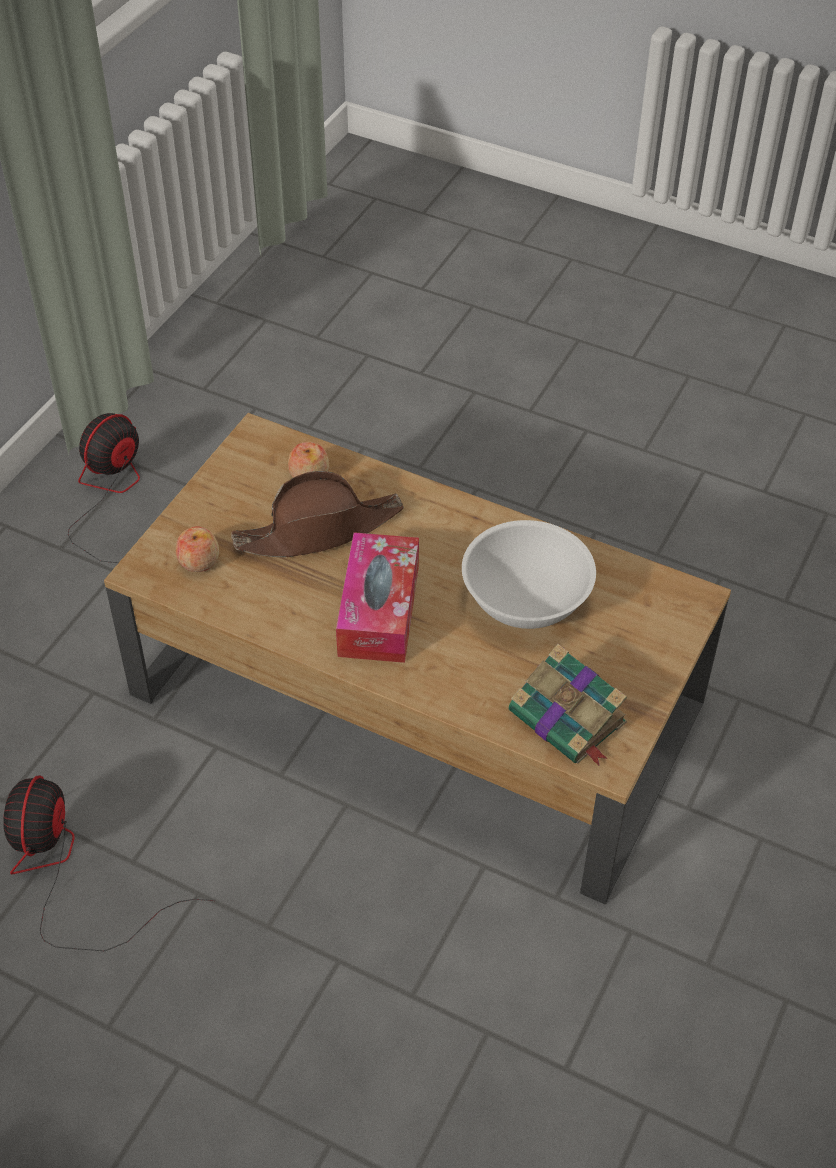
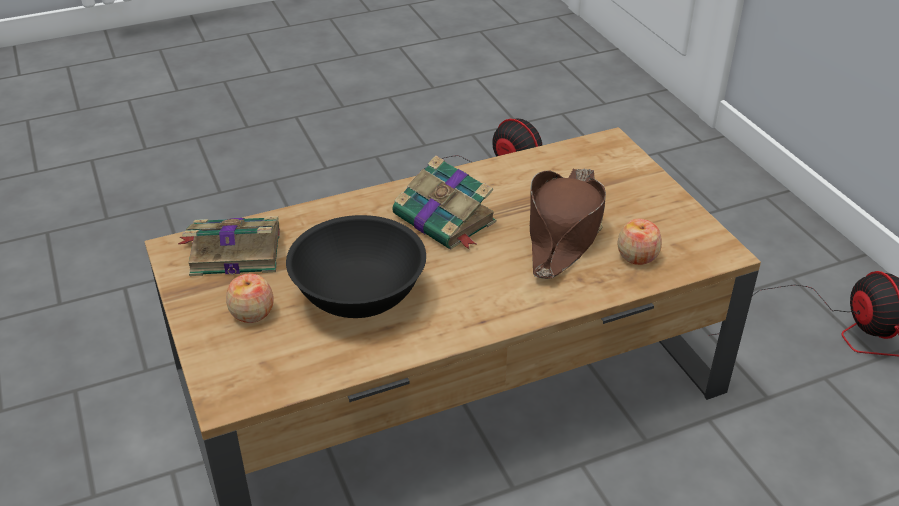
camera: 130 degrees right, 10 degrees down
apple [176,526,219,572] -> apple moved to [226,274,274,323]
tissue box [336,532,419,663] -> book [392,155,496,250]
white bowl [462,520,596,629] -> black bowl [286,215,426,318]

